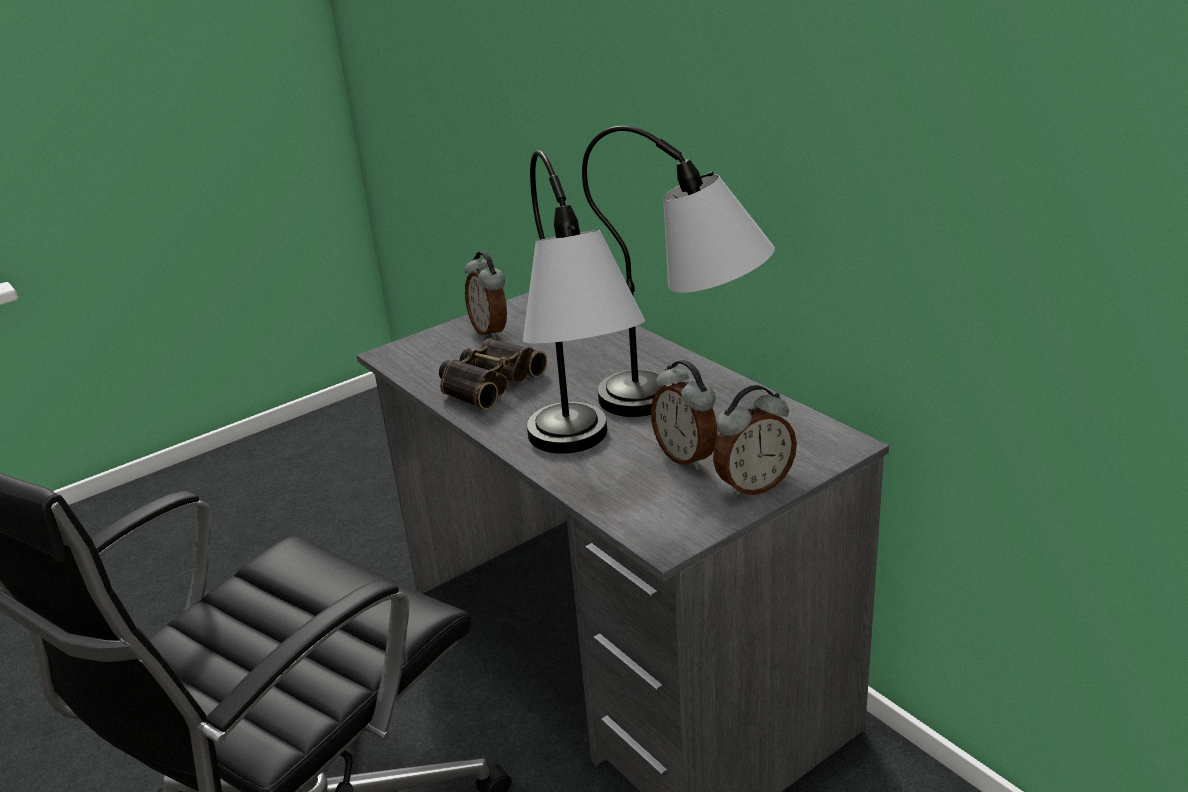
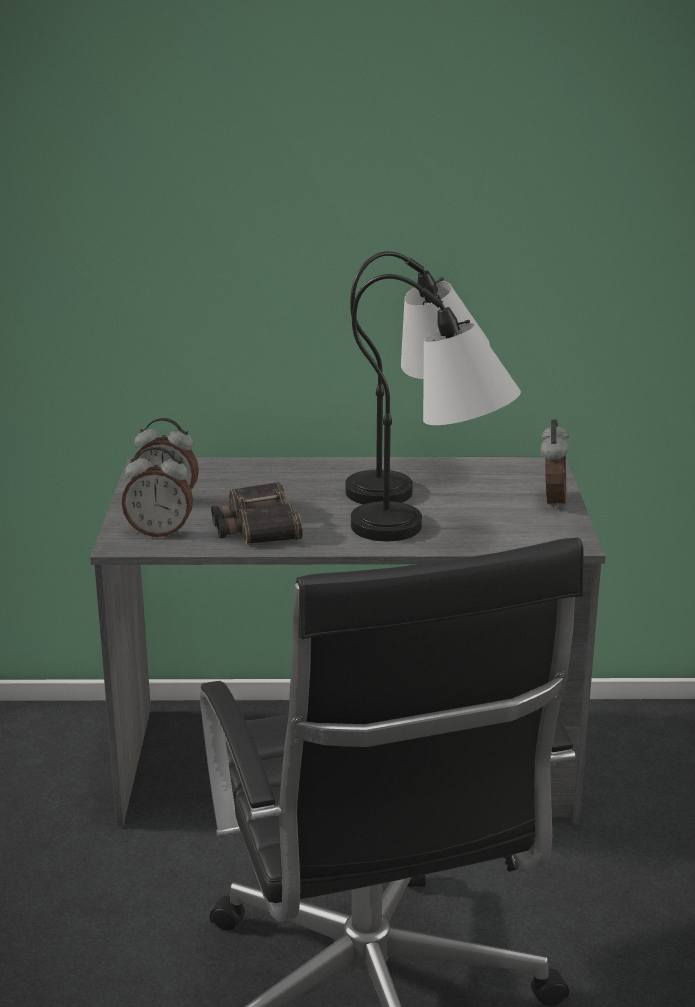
camera: 55 degrees left, 5 degrees down
alarm clock [651,360,718,470] -> alarm clock moved to [122,446,193,537]

